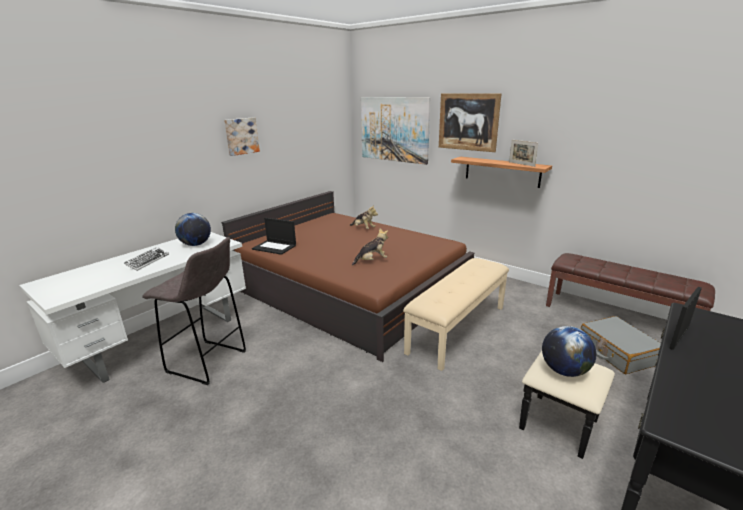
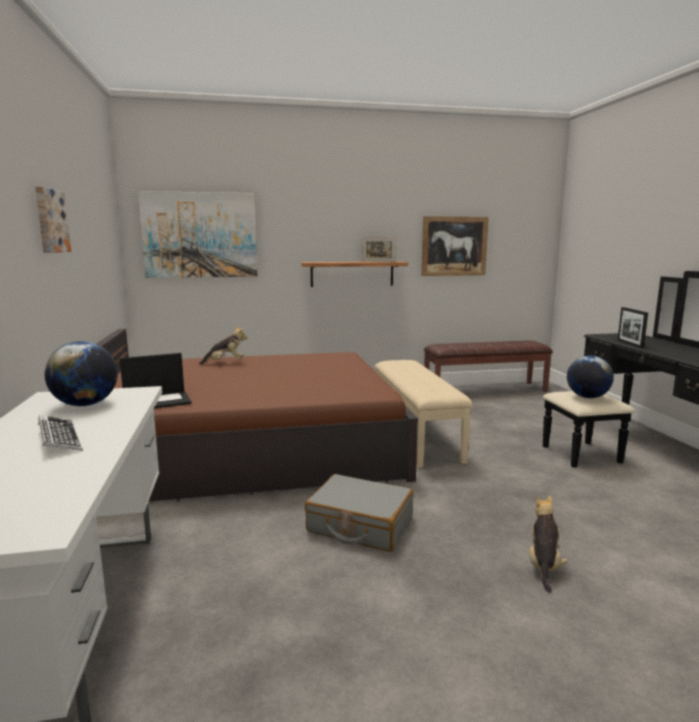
camera: 50 degrees left, 10 degrees down
grey stool [142,237,246,385] -> none
plush toy [352,228,388,266] -> plush toy moved to [529,495,568,593]
picture [439,94,501,152] -> picture moved to [421,216,489,276]
grey suitcase [581,316,661,374] -> grey suitcase moved to [305,474,413,552]

